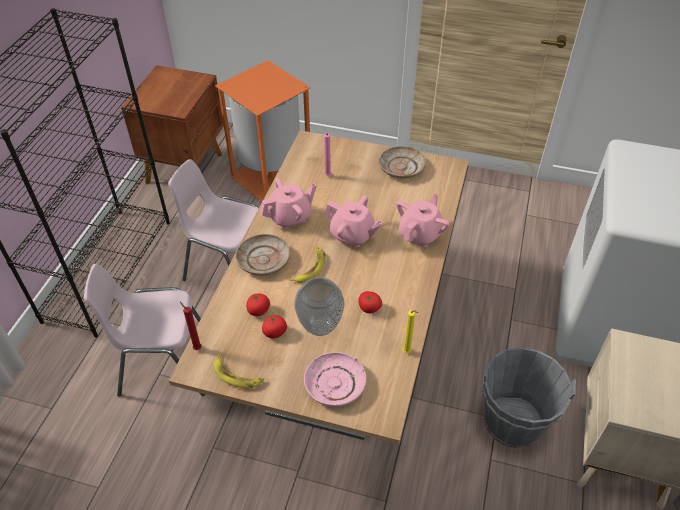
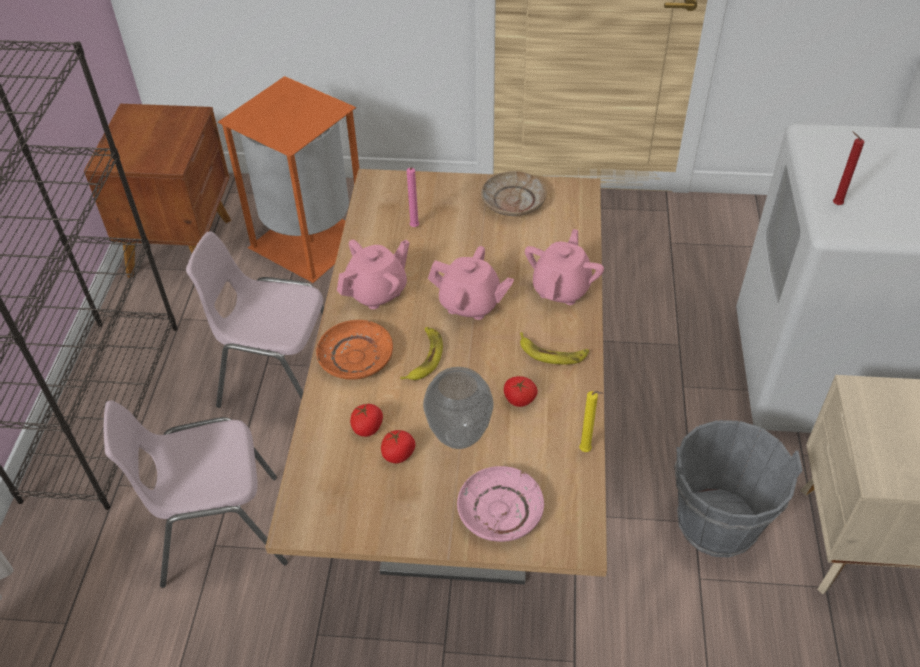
camera: 10 degrees left, 0 degrees up
red candle [180,302,201,350] -> red candle moved to [833,131,864,205]
banana [213,353,264,388] -> banana moved to [520,332,589,365]
beige plate [236,234,290,276] -> orange plate [316,320,393,380]

